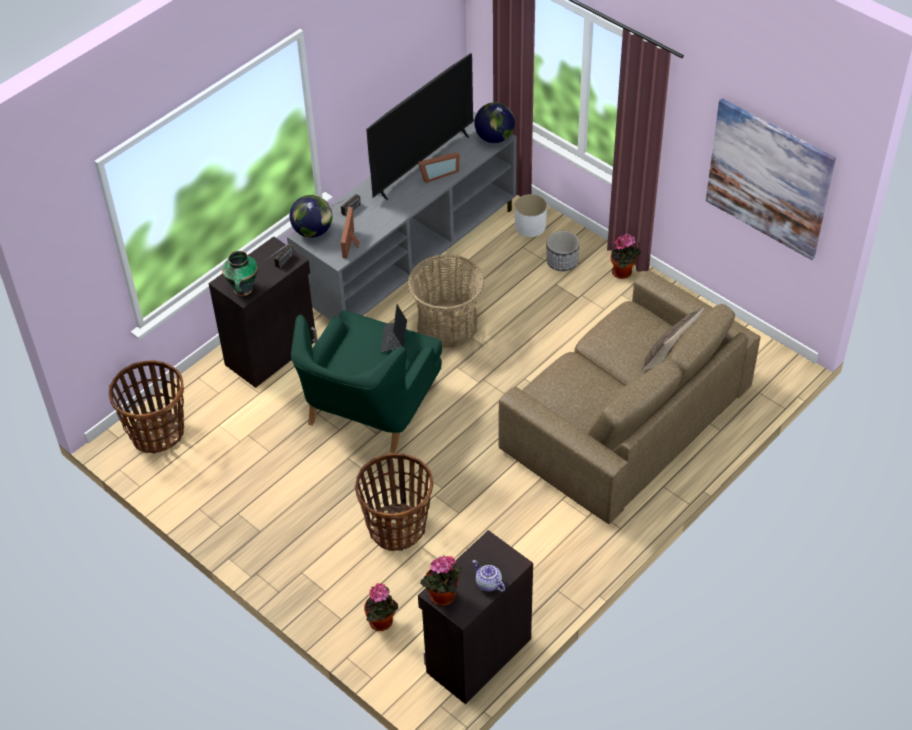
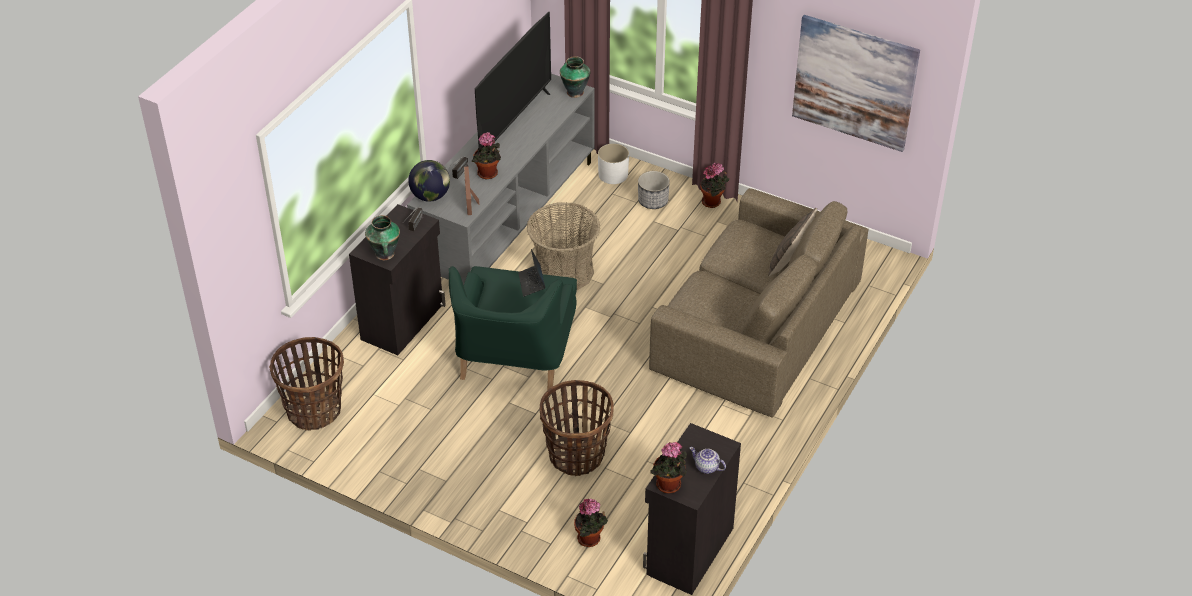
camera: 15 degrees left, 5 degrees down
picture frame [418,152,460,183] -> none
globe [474,102,515,143] -> vase [560,56,591,98]
none -> potted plant [472,132,501,179]

